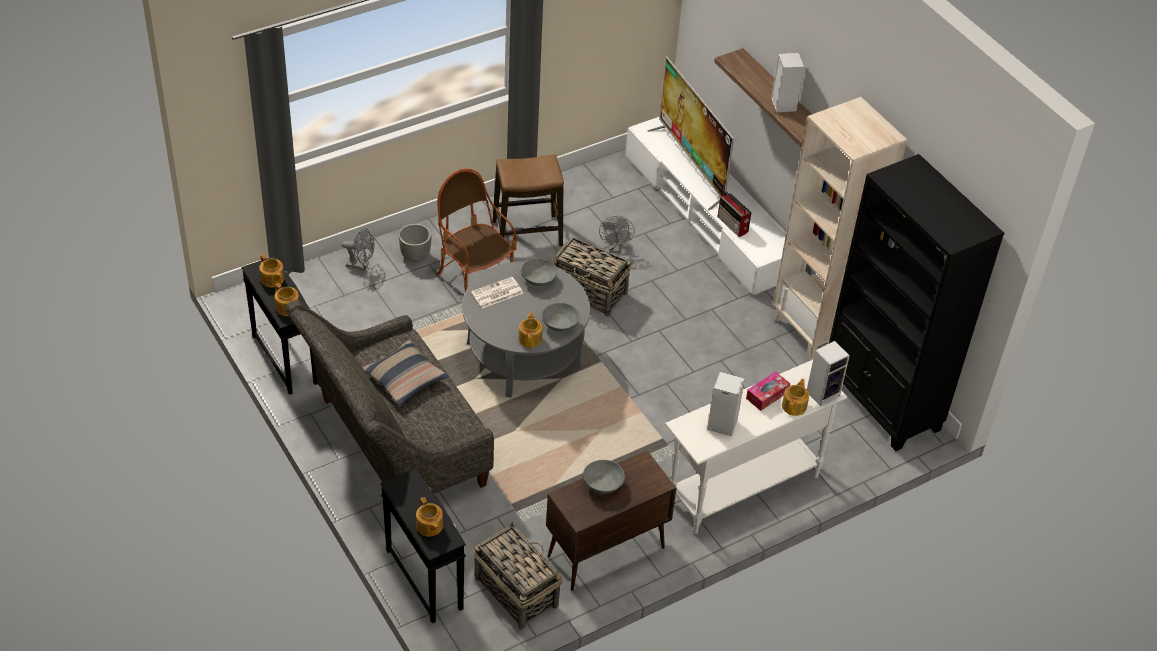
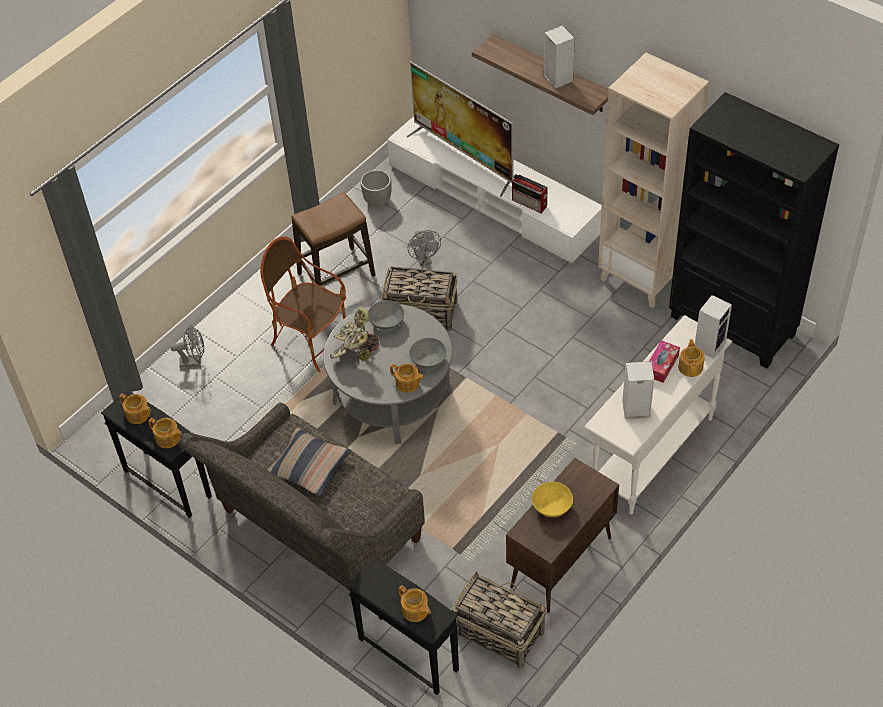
camera: 15 degrees left, 5 degrees up
planter [399,224,432,262] -> planter moved to [360,170,392,206]
newspaper [471,277,523,308] -> potted plant [330,306,379,360]
teapot [518,312,542,347] -> teapot turned 135 degrees clockwise [390,363,425,393]
grey bowl [583,460,625,494] -> yellow bowl [532,482,573,517]

